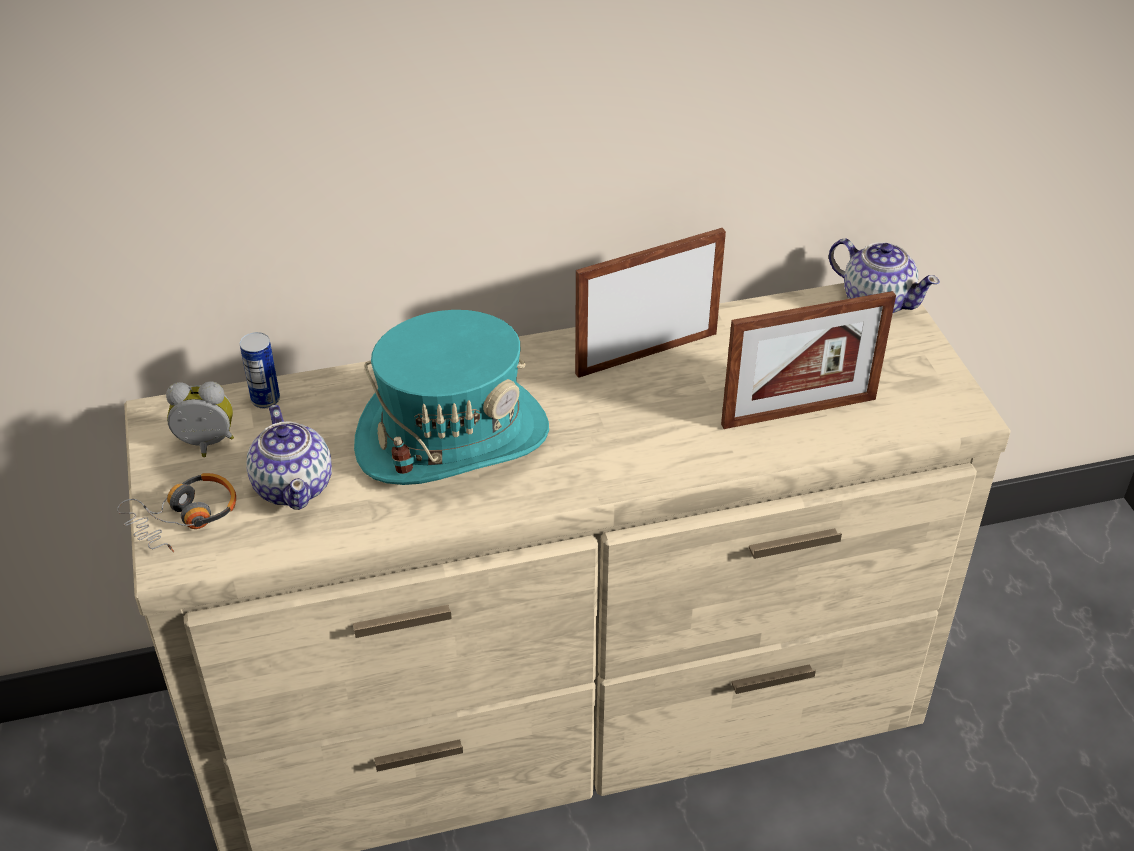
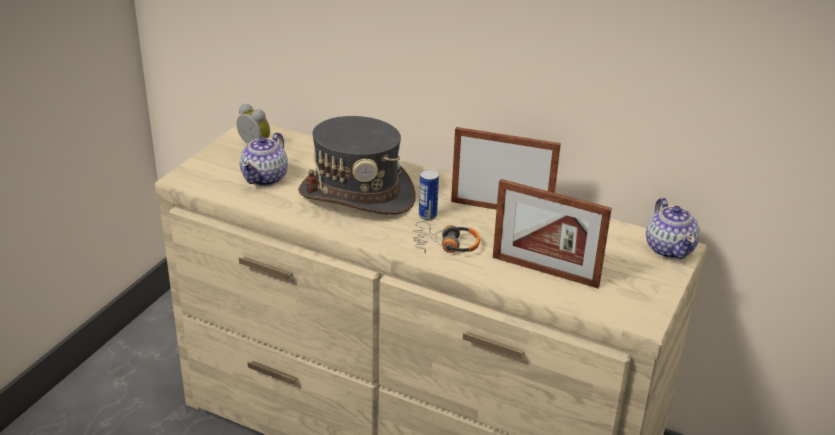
camera: 40 degrees right, 10 degrees down
headphones [117,473,236,552] -> headphones moved to [413,221,480,253]
can [240,332,280,408] -> can moved to [419,169,439,220]
turquoise hat [354,310,549,485] -> grey hat [298,116,416,215]

